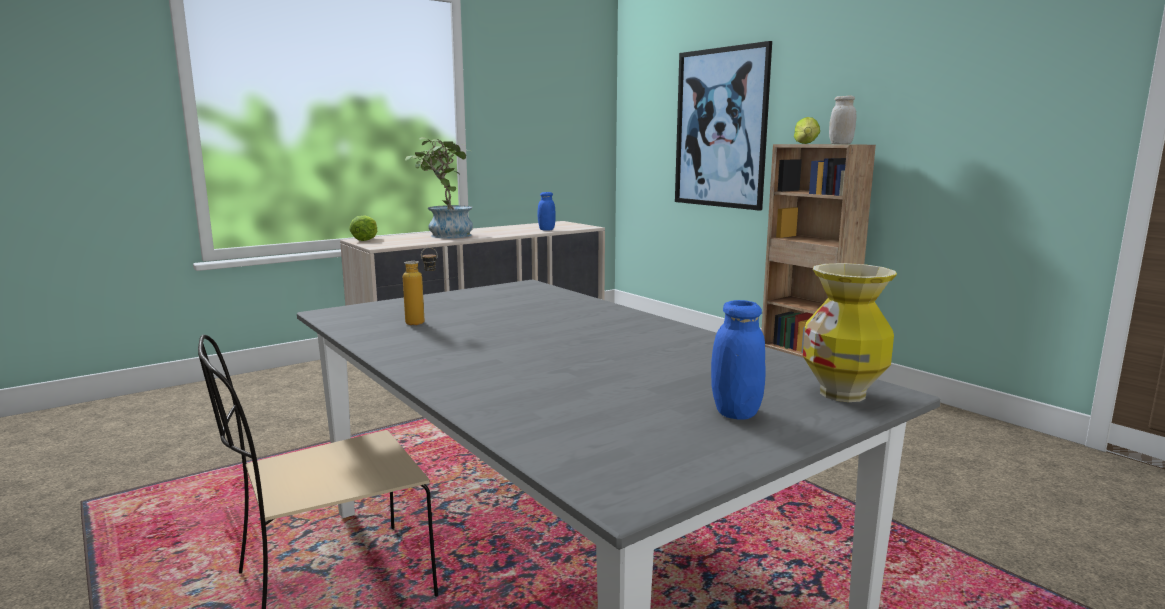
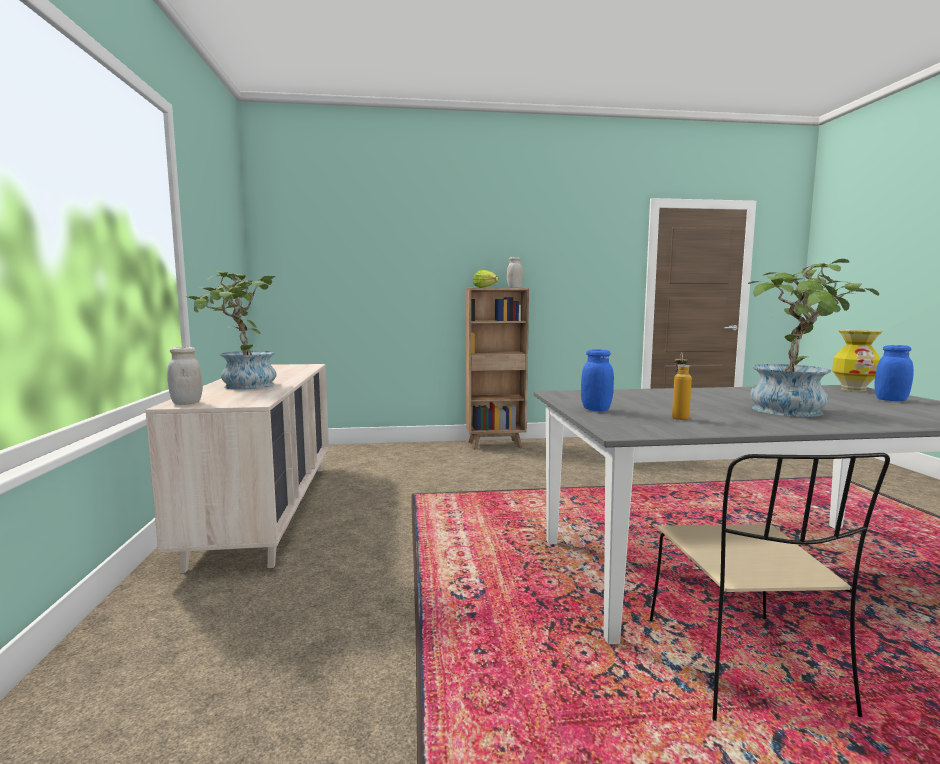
camera: 60 degrees left, 5 degrees down
lettuce [349,215,377,241] -> white jar [167,347,203,405]
blue jar [538,192,556,231] -> blue jar moved to [581,349,614,411]
picture [675,41,772,211] -> none
none -> potted plant [748,259,879,417]

